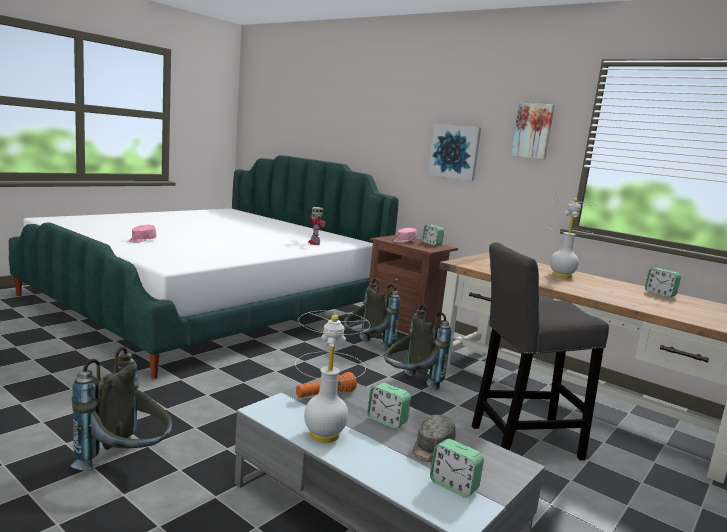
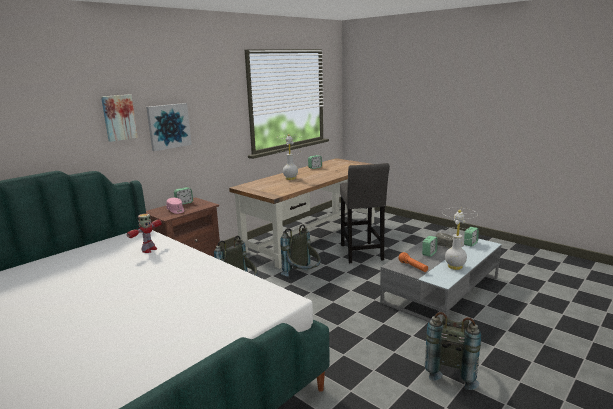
camera: 85 degrees left, 5 degrees up
pink cap [128,225,157,243] -> none
toy robot [308,207,326,245] -> toy robot turned 45 degrees counterclockwise [127,214,162,253]
picture [511,103,555,159] -> picture moved to [101,94,138,142]

